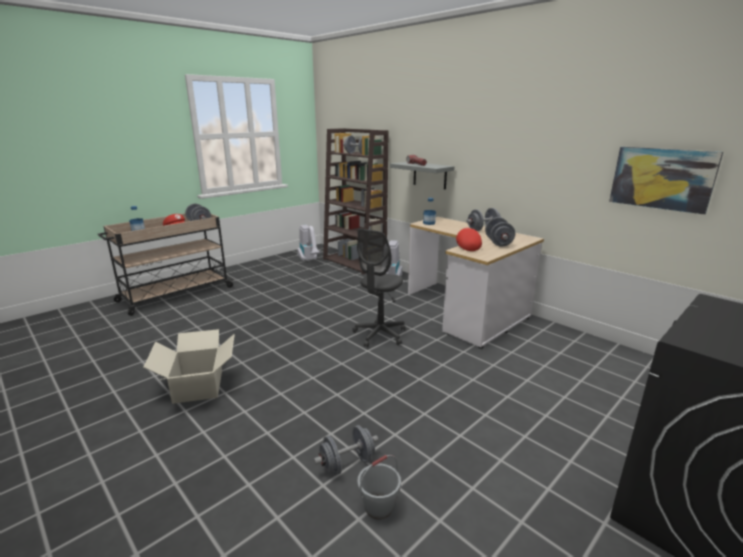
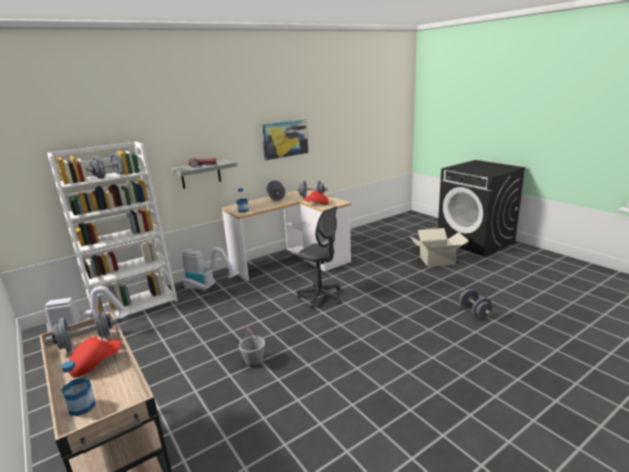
camera: 80 degrees left, 0 degrees up
cardboard box [144,329,235,404] -> cardboard box moved to [410,228,469,267]
brown bookcase [323,128,389,274] -> white bookcase [47,141,178,319]
grey bucket [358,455,401,520] -> grey bucket moved to [239,328,265,367]
picture [609,147,723,215] -> picture moved to [261,119,308,160]

